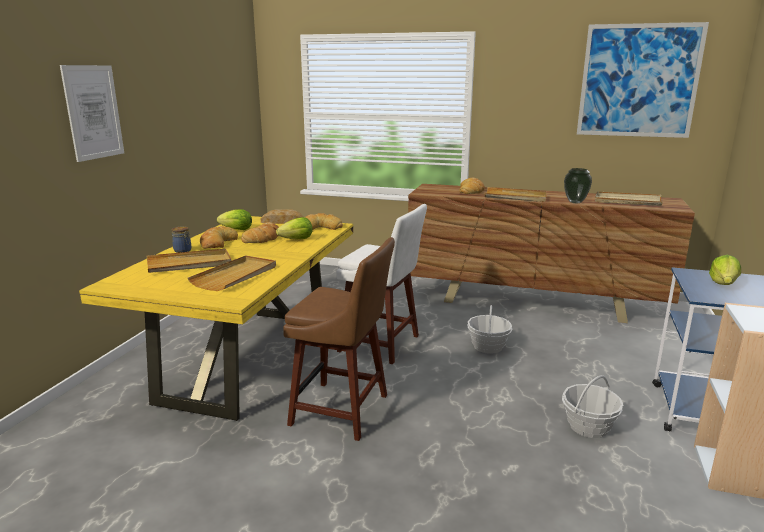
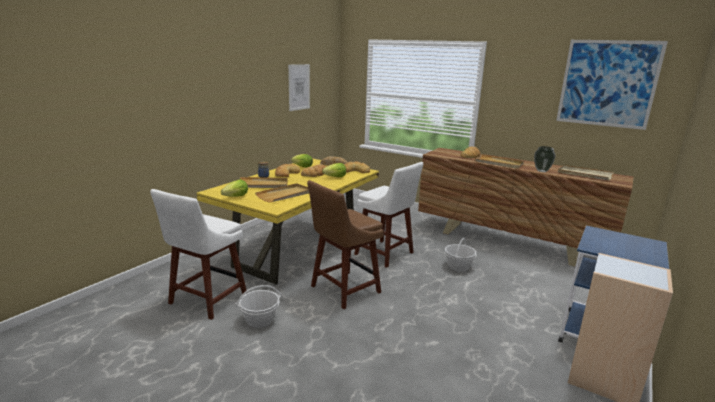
camera: 15 degrees right, 0 degrees up
picture [60,65,124,162] -> picture moved to [288,64,310,111]
brown chair [283,237,395,441] -> brown chair turned 105 degrees clockwise [307,180,383,309]
basket [562,375,623,438] -> basket moved to [235,285,282,328]
lettuce [709,255,741,285] -> lettuce moved to [221,179,248,197]
none -> white chair [150,189,247,320]

